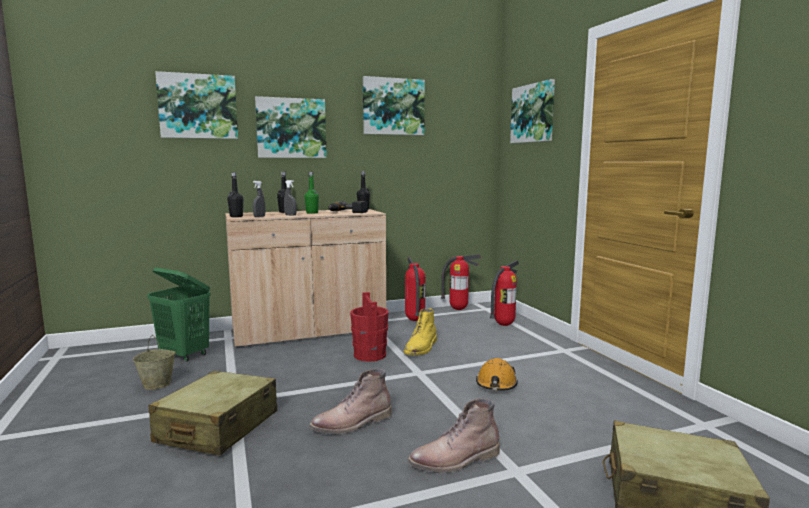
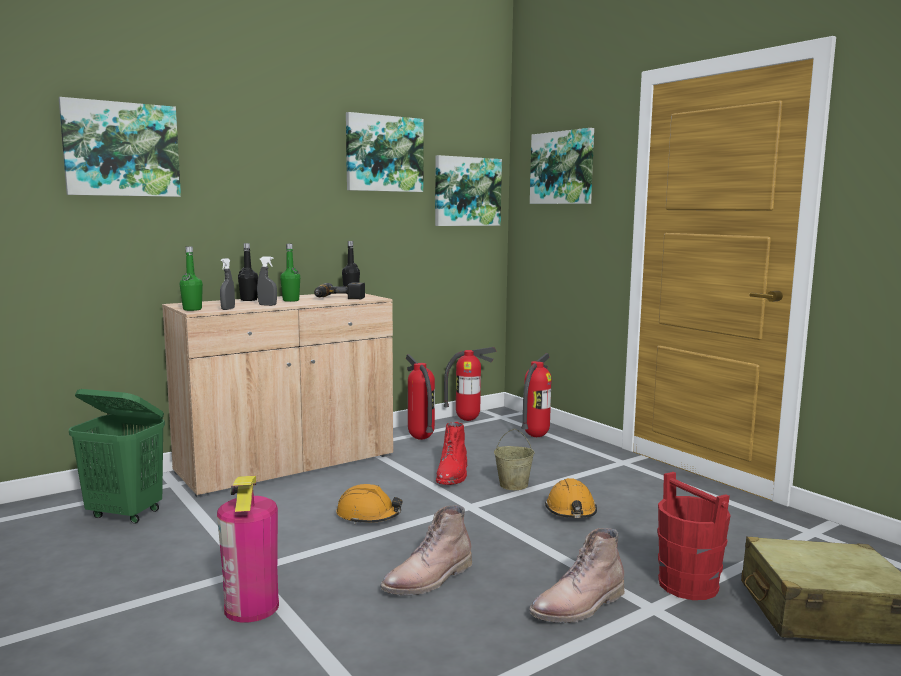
camera: 15 degrees left, 0 degrees up
beige bucket [133,335,176,390] -> beige bucket moved to [494,429,534,490]
beige suitcase [148,371,277,455] -> fire extinguisher [217,476,279,622]
black bottle [227,172,243,217] -> green bottle [180,247,203,311]
picture [255,96,327,158] -> picture moved to [435,155,502,226]
red bucket [350,292,389,362] -> red bucket moved to [657,472,731,600]
yellow boot [403,308,437,355] -> red boot [436,422,467,485]
none -> orange hard hat [336,484,403,524]

